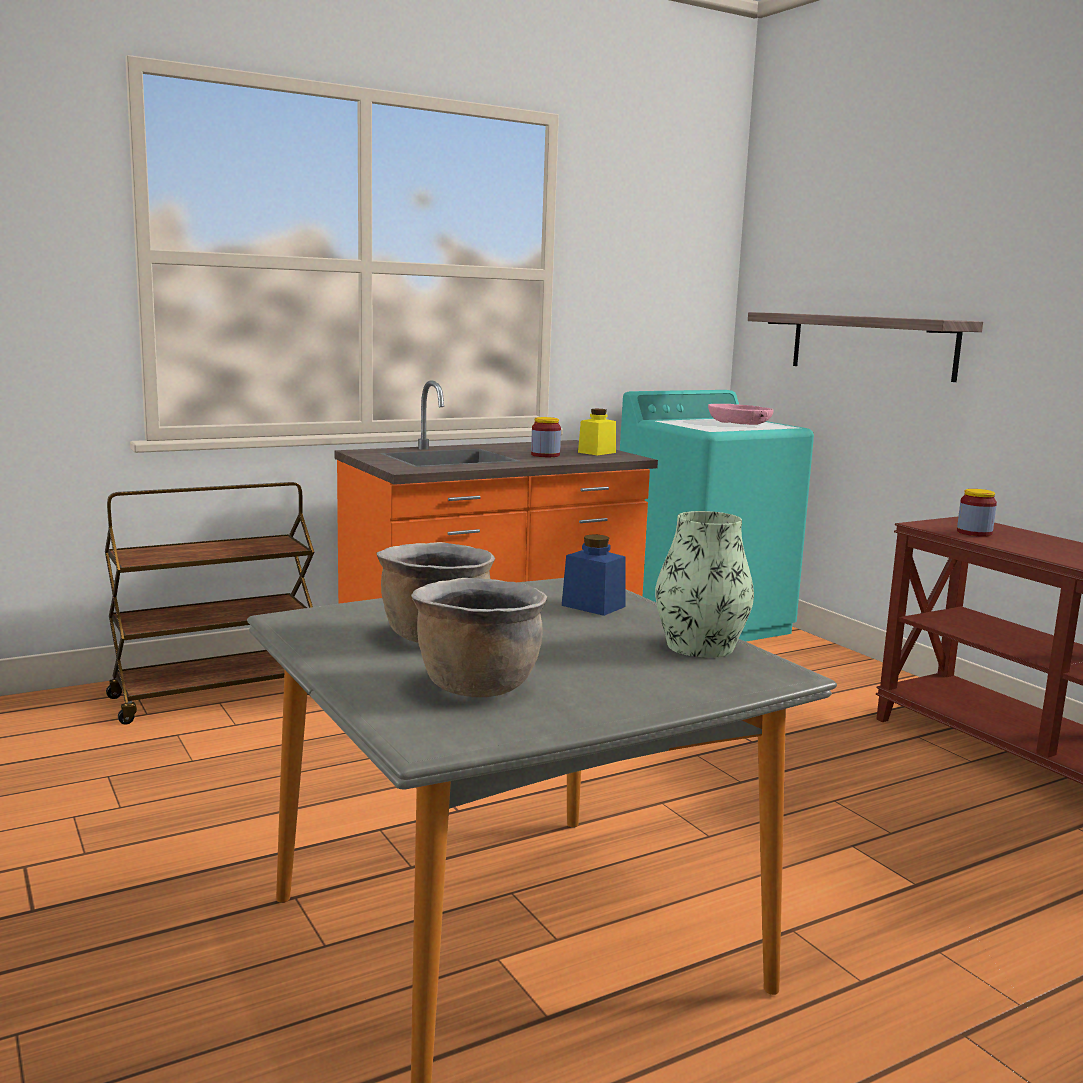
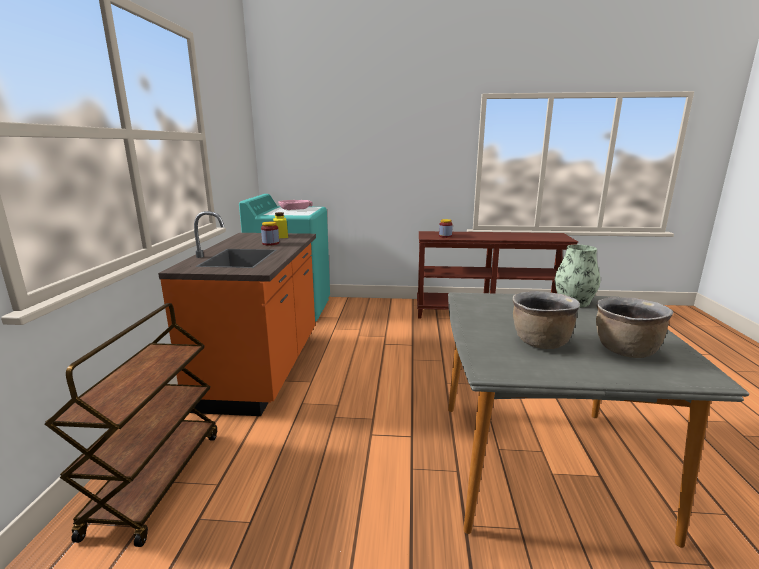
camera: 55 degrees left, 5 degrees up
blue jar [562,534,626,616] -> none
shelf [748,312,983,382] -> none

